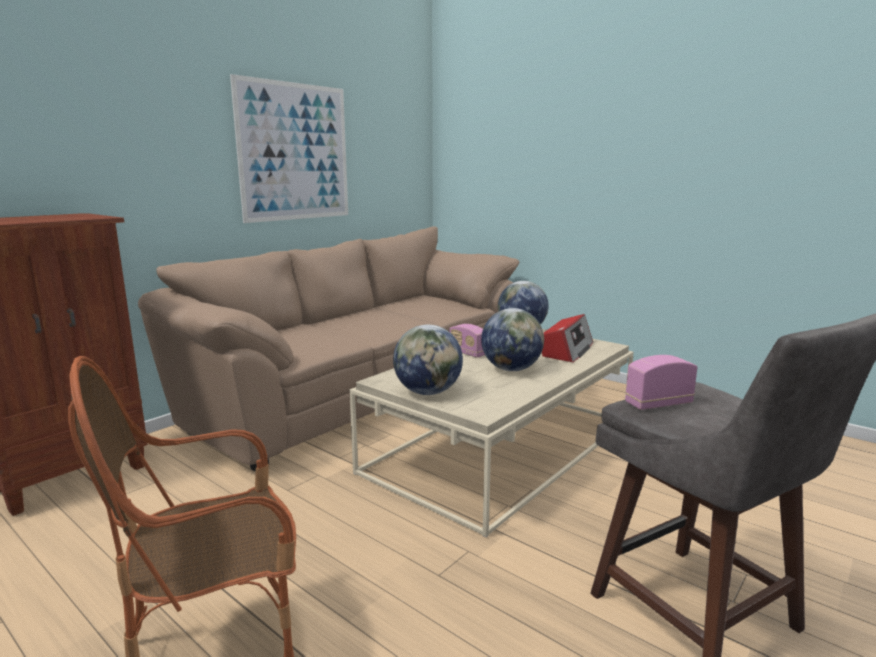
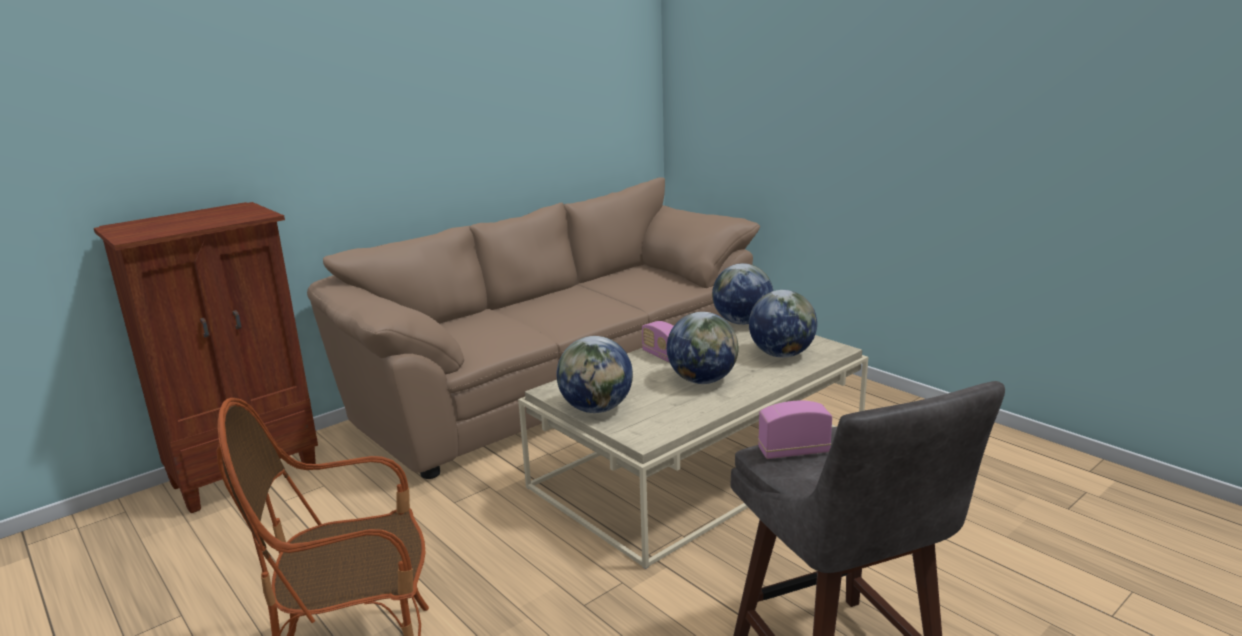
camera: 10 degrees right, 5 degrees up
picture [230,74,348,223] -> none
radio [542,314,593,363] -> globe [749,290,817,358]

